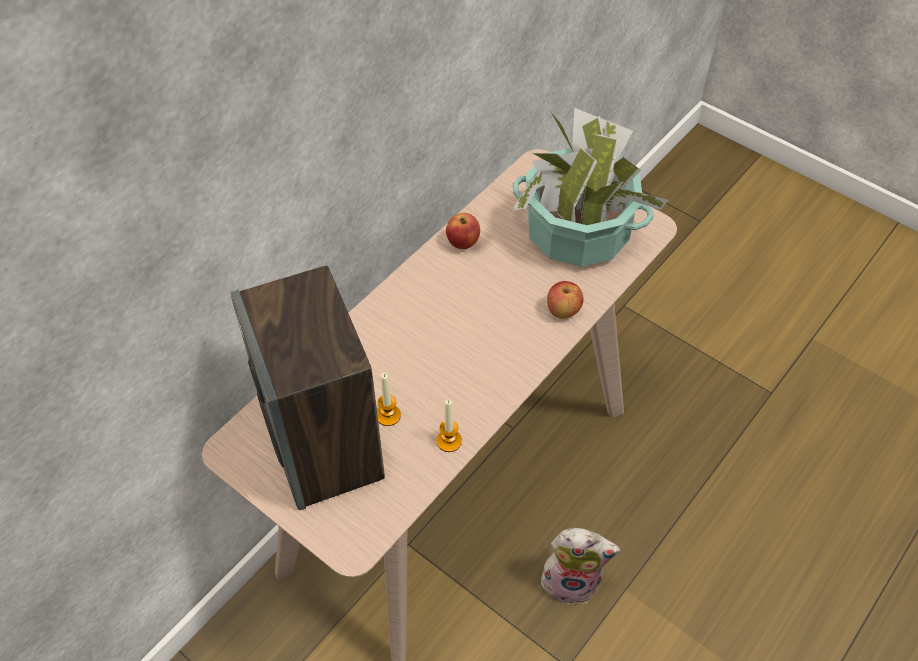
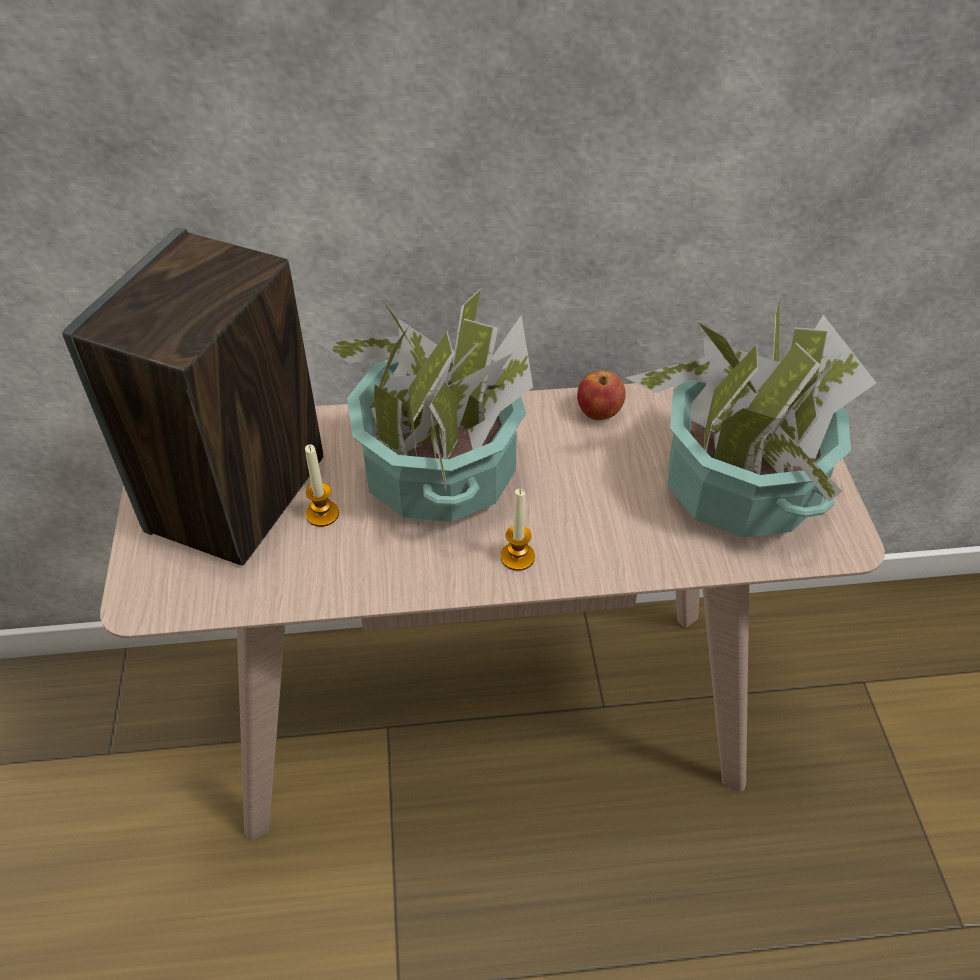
camera: 45 degrees right, 5 degrees down
candle [436,399,462,452] -> candle moved to [501,489,535,571]
plush toy [541,528,620,604] -> none
apple [547,281,584,319] -> none
none -> potted plant [316,288,533,522]

